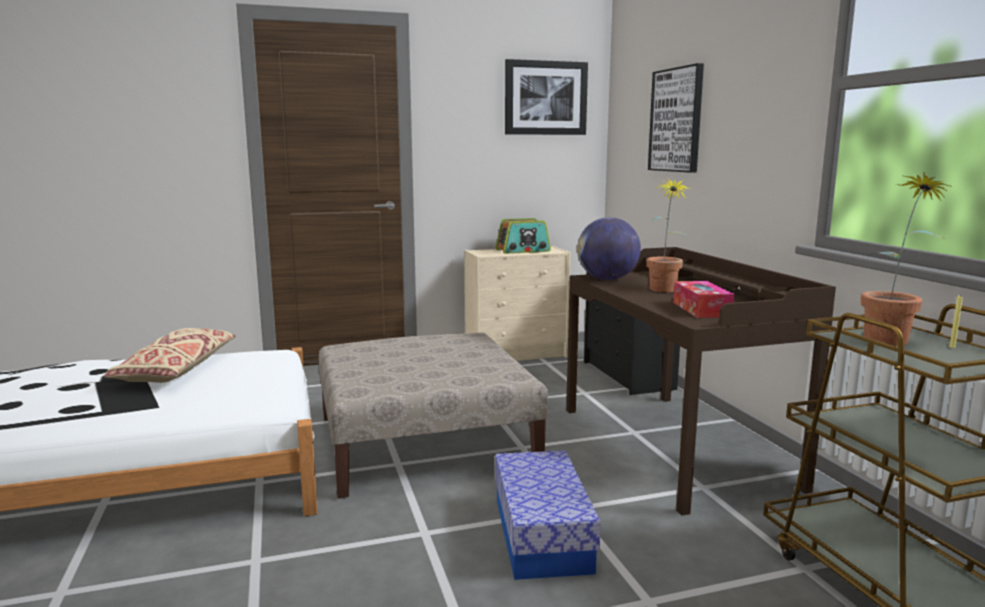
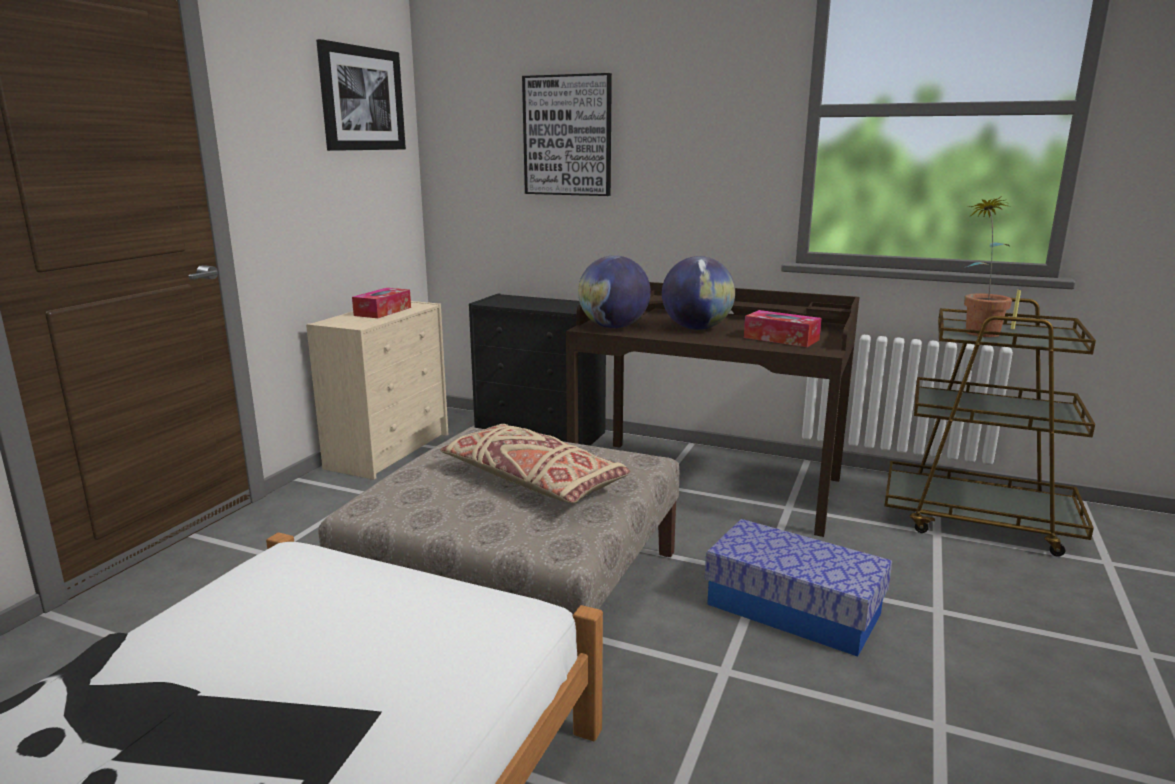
camera: 50 degrees left, 5 degrees up
beige pillow [104,328,236,383] -> beige pillow moved to [440,424,630,504]
radio [495,218,551,254] -> tissue box [352,288,411,318]
potted plant [646,178,691,292] -> globe [662,256,735,330]

